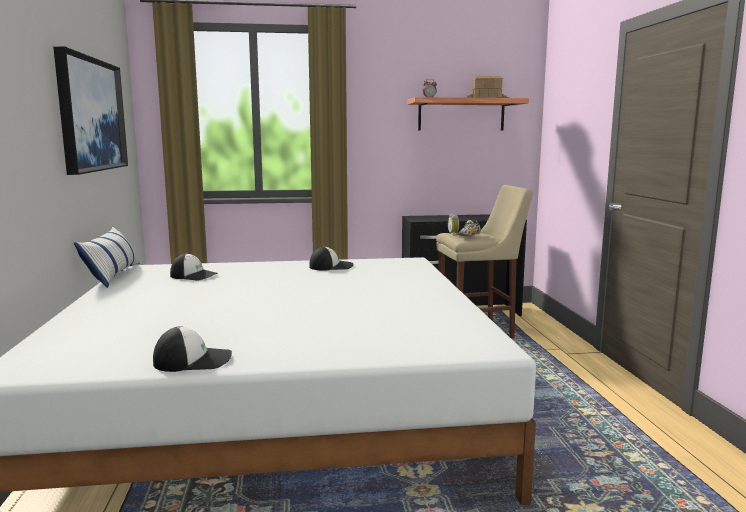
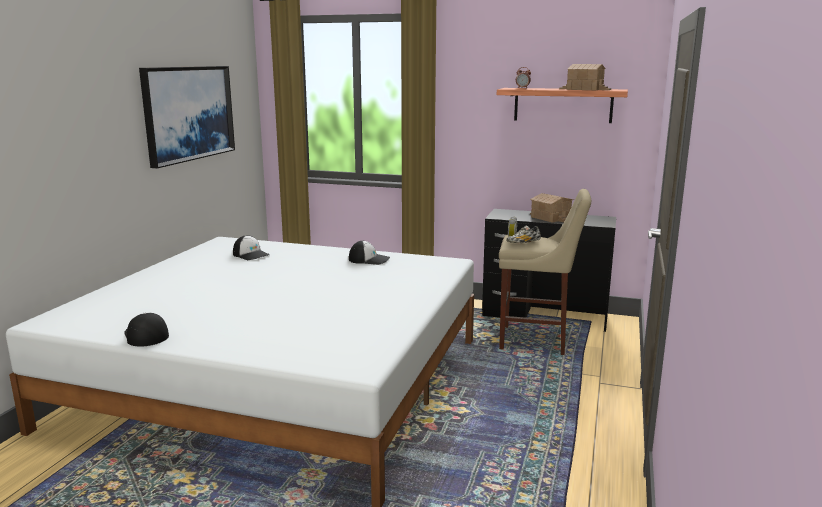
camera: 25 degrees right, 5 degrees up
pillow [74,226,140,288] -> none
cap [153,326,232,372] -> cap turned 135 degrees counterclockwise [124,312,169,347]
none -> toy house [530,193,574,223]

